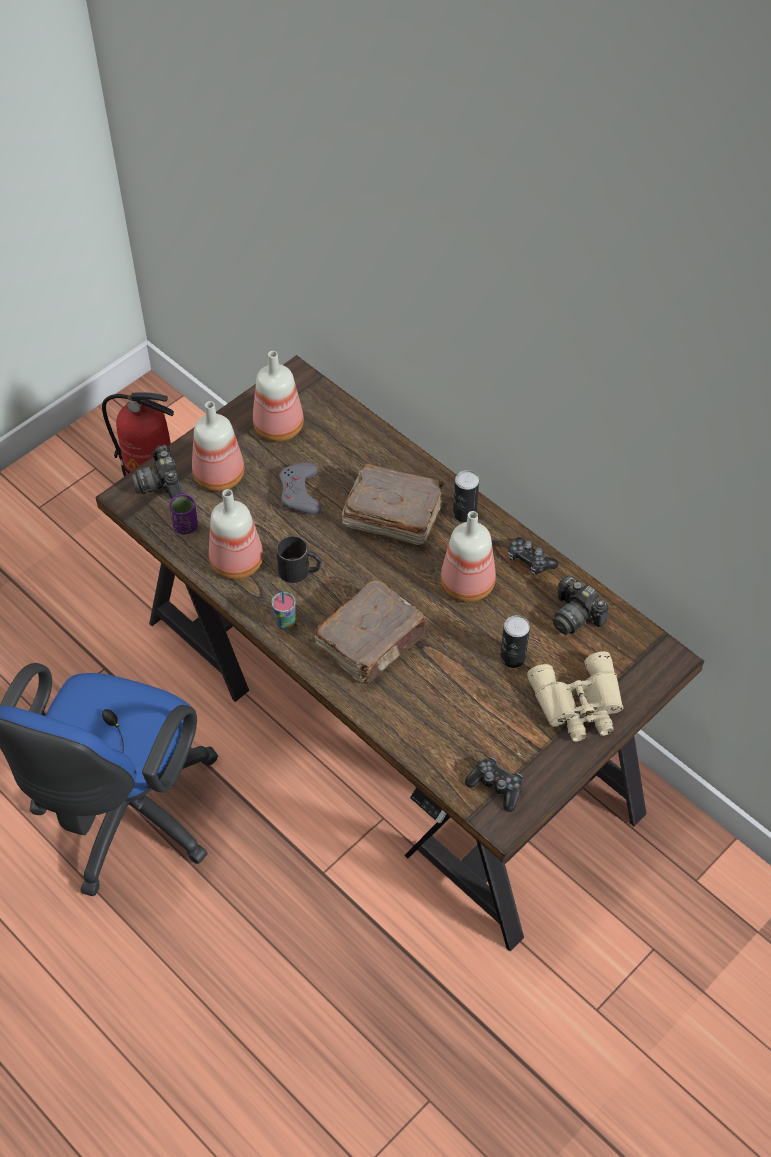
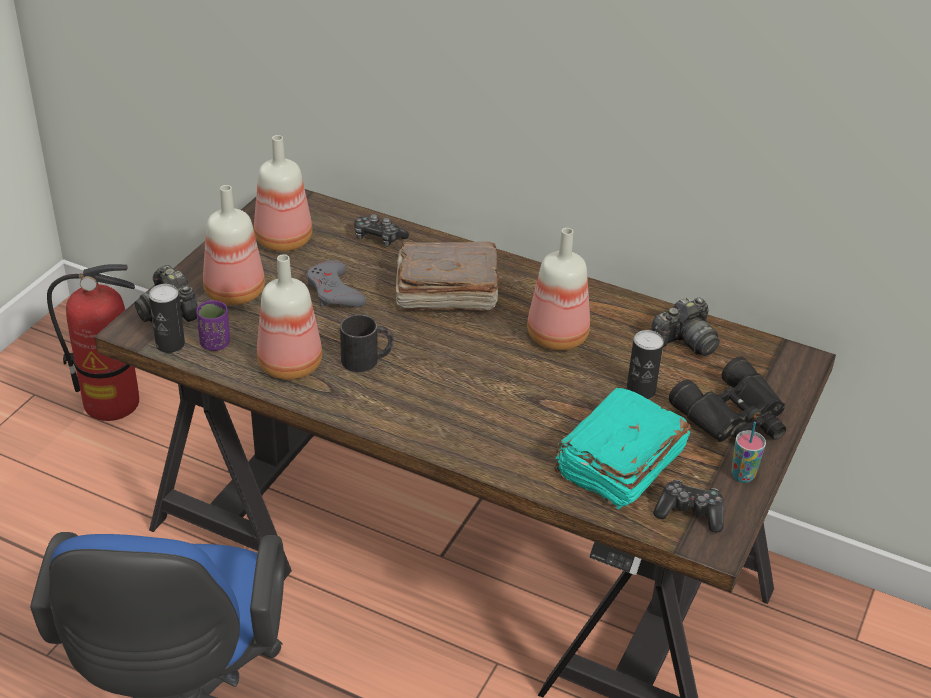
camera: 20 degrees left, 15 degrees down
cup [271,590,296,631] -> cup moved to [731,422,766,483]
brown book [314,580,428,684] -> none
can [453,470,479,522] -> can moved to [149,284,185,353]
game controller [508,537,558,575] -> game controller moved to [354,214,409,246]
beige binoculars [527,651,623,742] -> black binoculars [669,356,786,442]
camera [553,576,608,635] -> camera turned 60 degrees counterclockwise [651,297,720,356]
none -> turquoise book [554,387,691,509]

